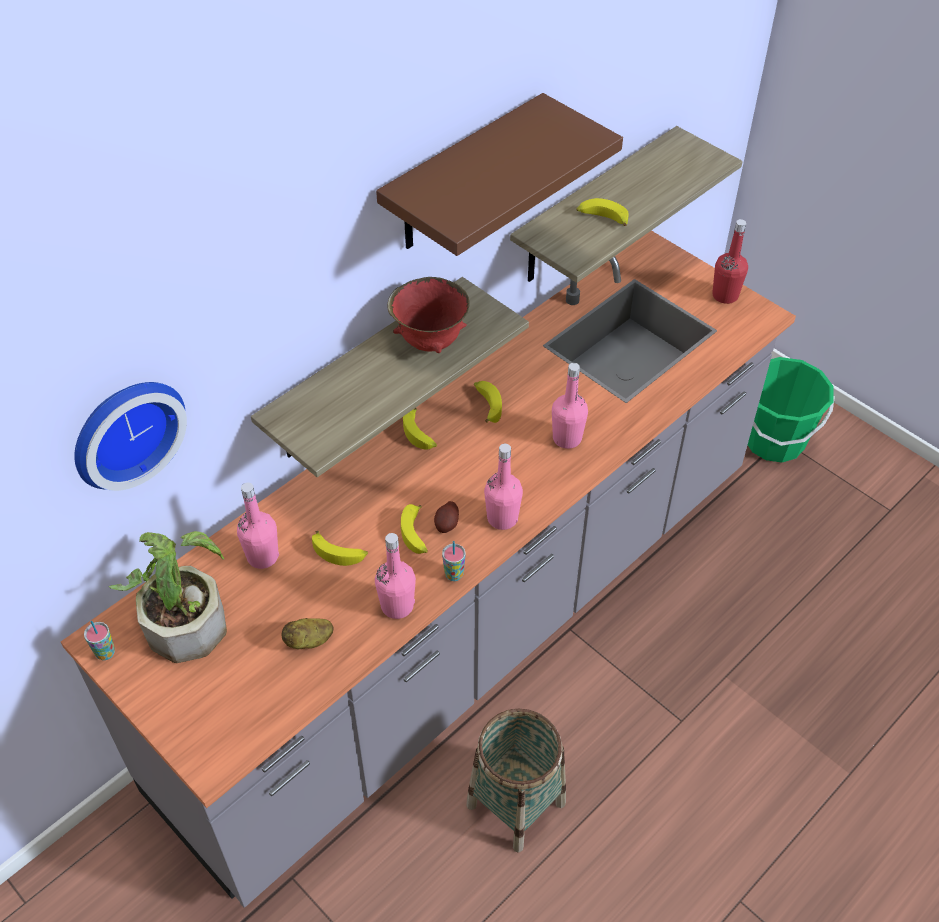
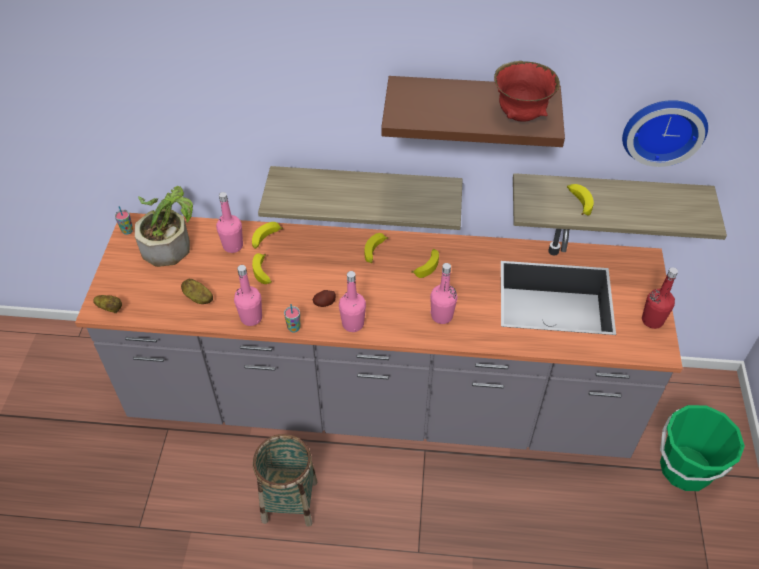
camera: 50 degrees right, 0 degrees up
wall clock [74,382,187,491] -> wall clock moved to [622,100,708,167]
red bowl [387,277,470,353] -> red bowl moved to [494,61,560,122]
banana [401,504,428,554] -> banana moved to [252,222,283,249]
none -> potato [93,295,122,313]

